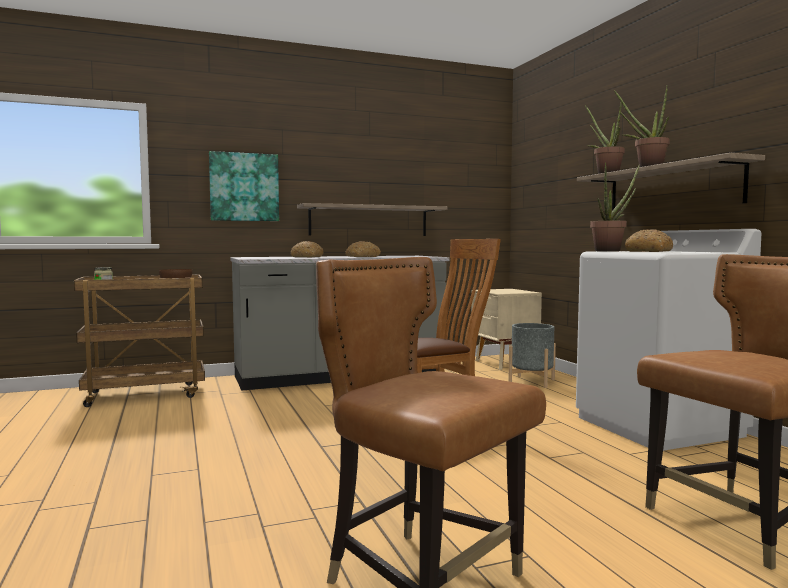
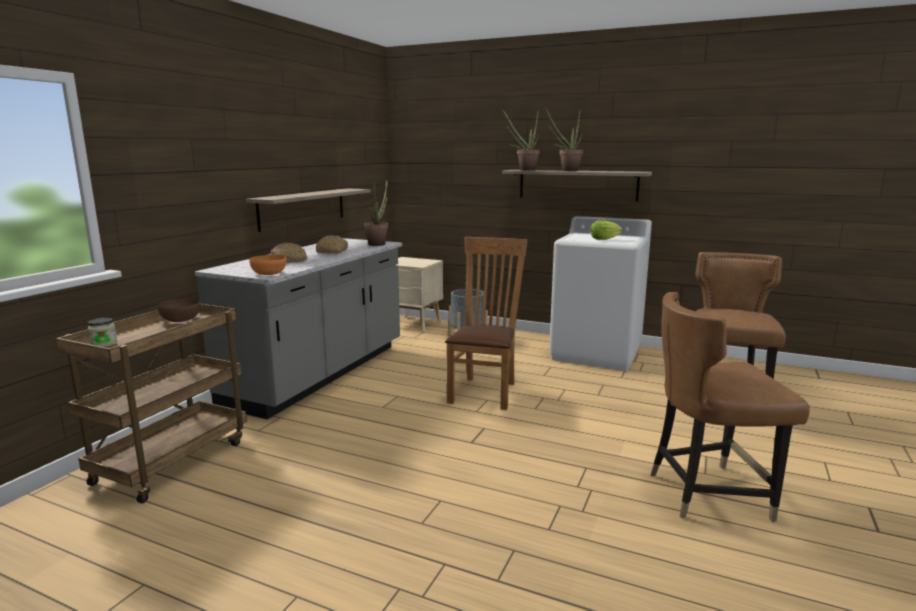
camera: 45 degrees left, 10 degrees up
picture [209,151,279,221] -> none
potted plant [590,162,640,252] -> potted plant moved to [364,180,388,246]
bread [625,229,673,252] -> lettuce [590,220,622,240]
none -> orange bowl [249,255,287,275]

